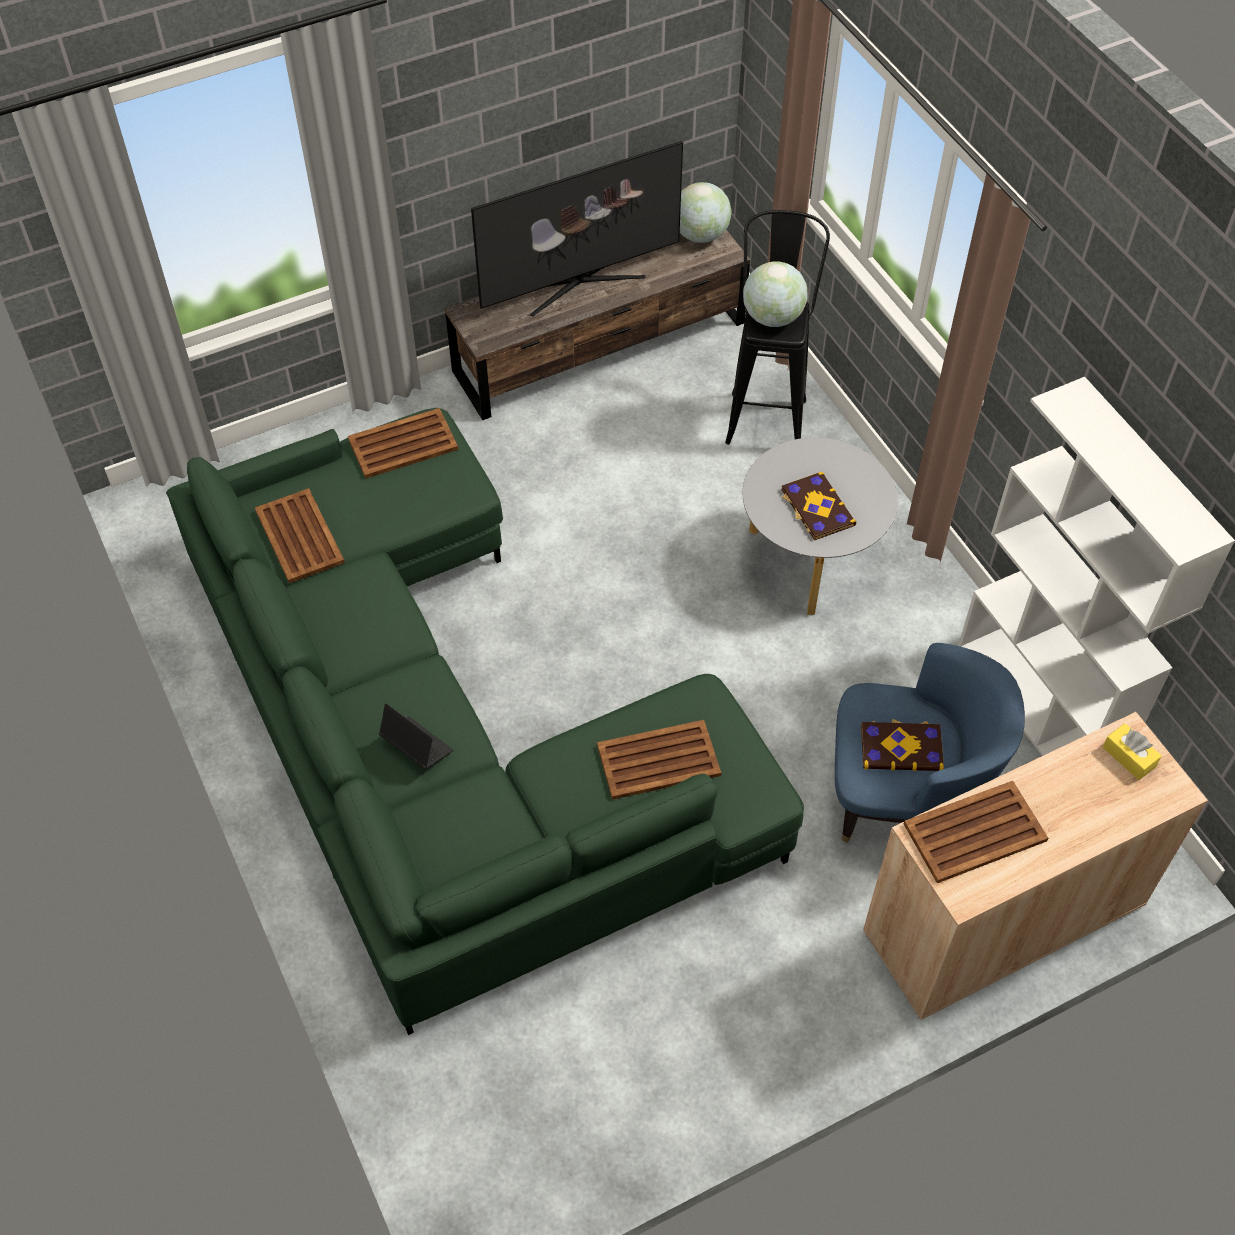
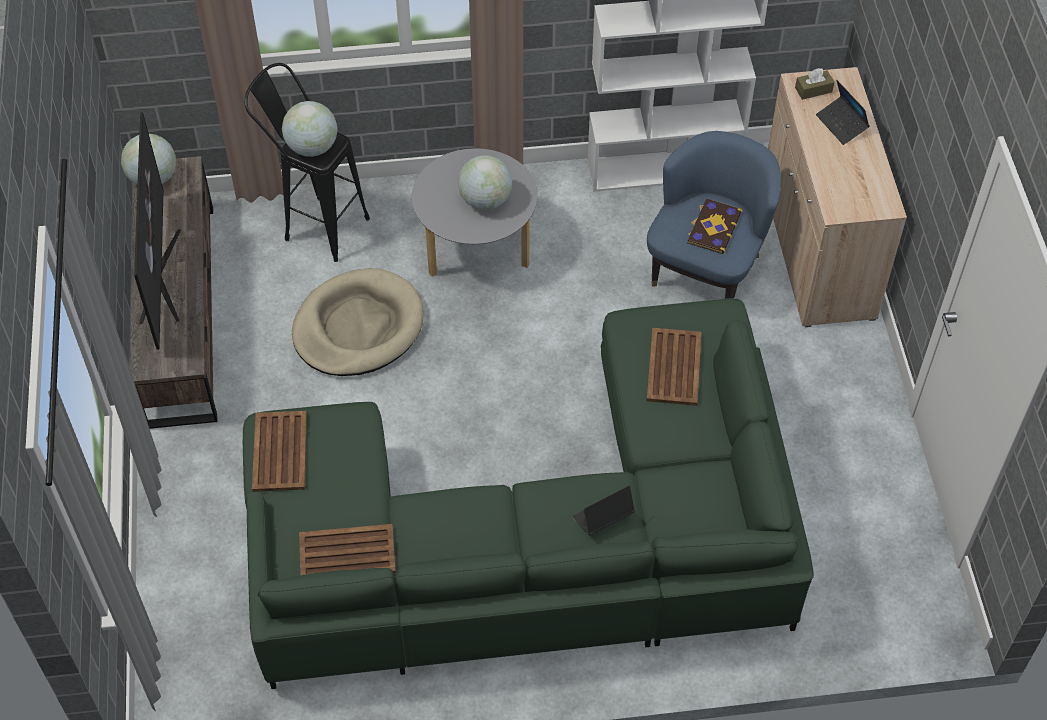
camera: 70 degrees left, 0 degrees up
book [781,472,857,540] -> globe [458,155,512,210]
brown tray [904,781,1048,883] -> none
yellow tissue box [1103,723,1162,780] -> brown tissue box [795,68,834,100]
none -> beige dog bed [292,268,424,376]
none -> laptop [816,80,870,145]

